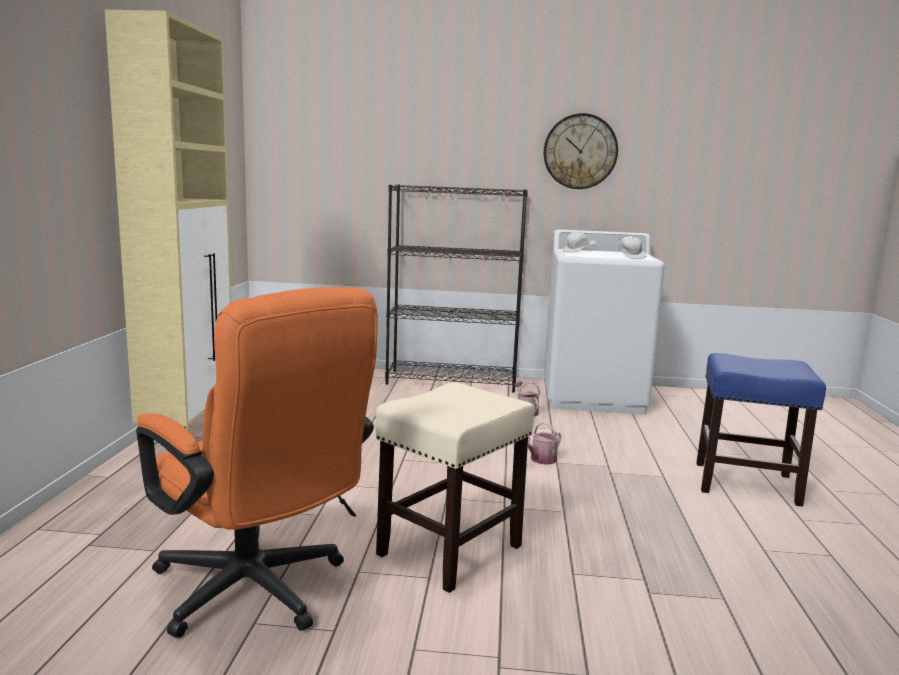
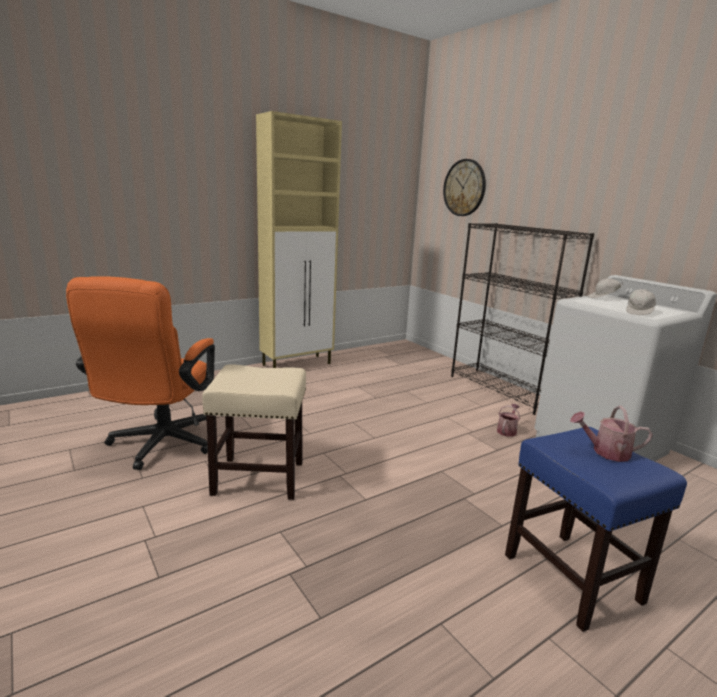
camera: 50 degrees right, 5 degrees up
watering can [528,422,561,465] -> watering can moved to [570,406,653,462]
wall clock [544,113,618,189] -> wall clock moved to [443,159,486,216]

